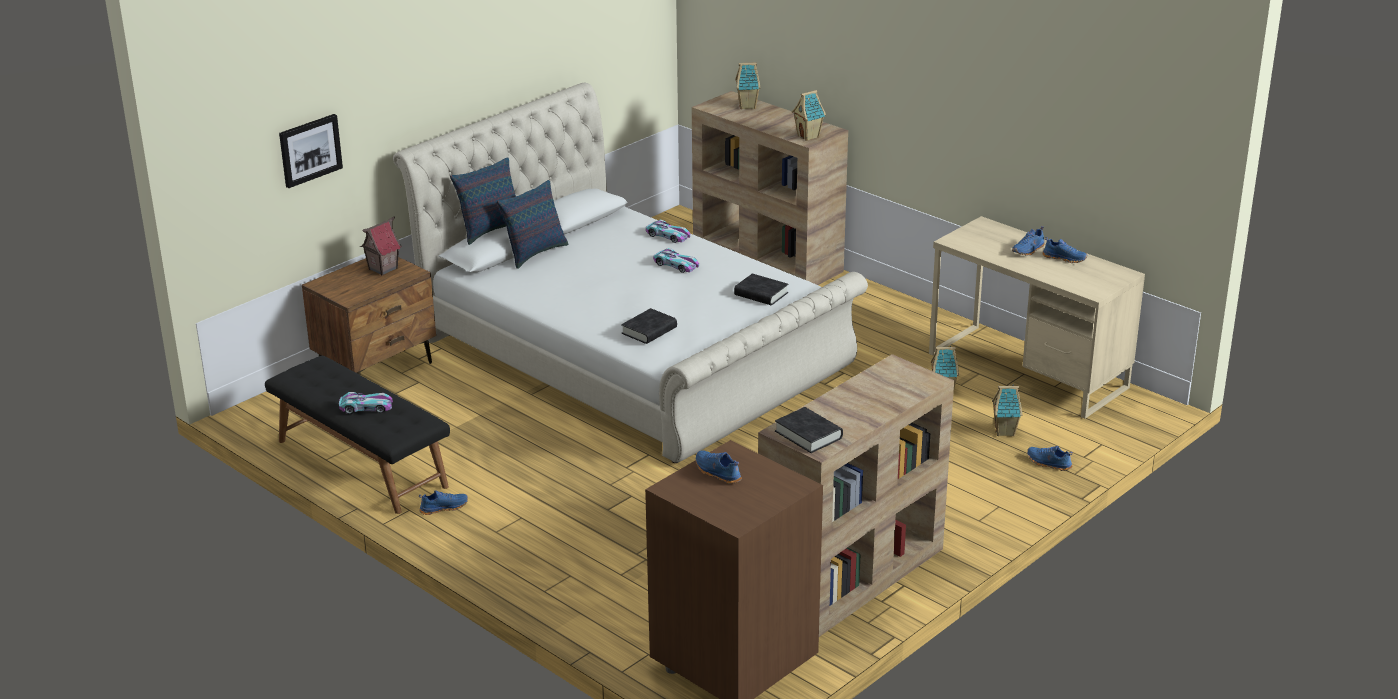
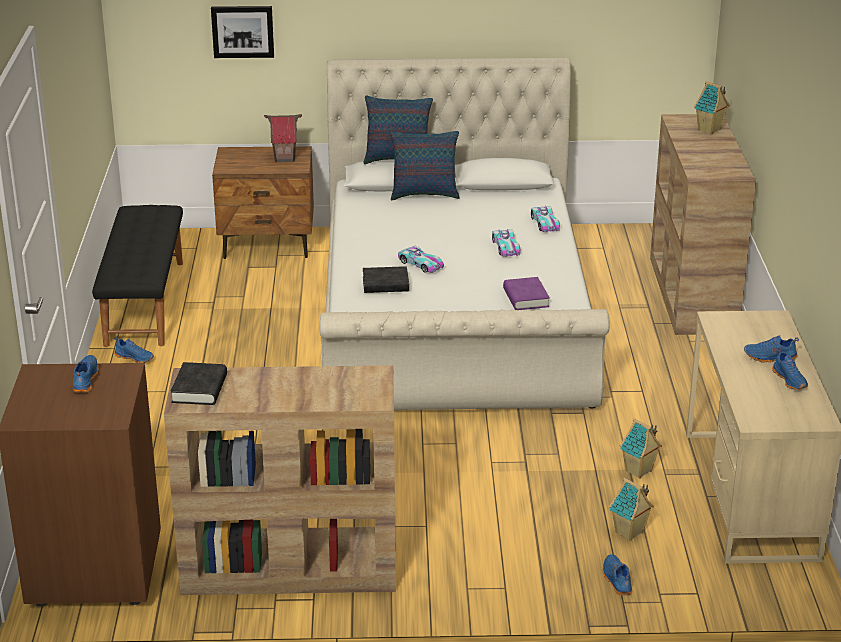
camera: 45 degrees right, 0 degrees up
toy car [339,392,393,414] -> toy car moved to [398,245,444,273]
black book [734,273,788,305] -> purple book [503,277,550,310]
toy house [792,90,826,141] -> none

